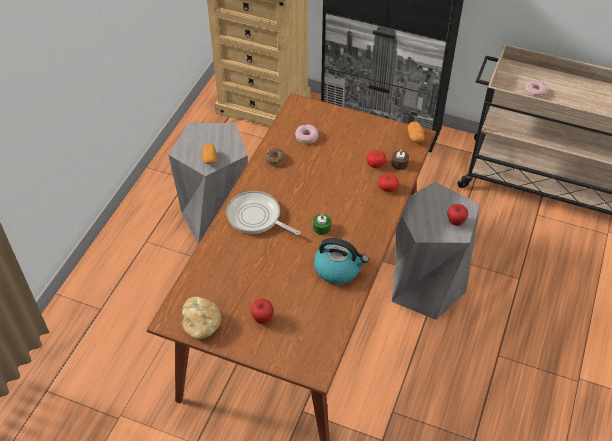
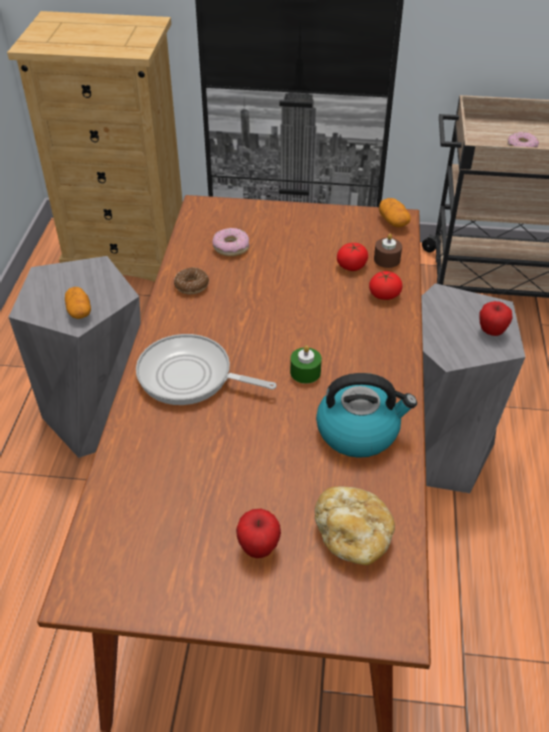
camera: 15 degrees left, 5 degrees down
bread [182,296,221,340] -> bread moved to [315,486,395,565]

